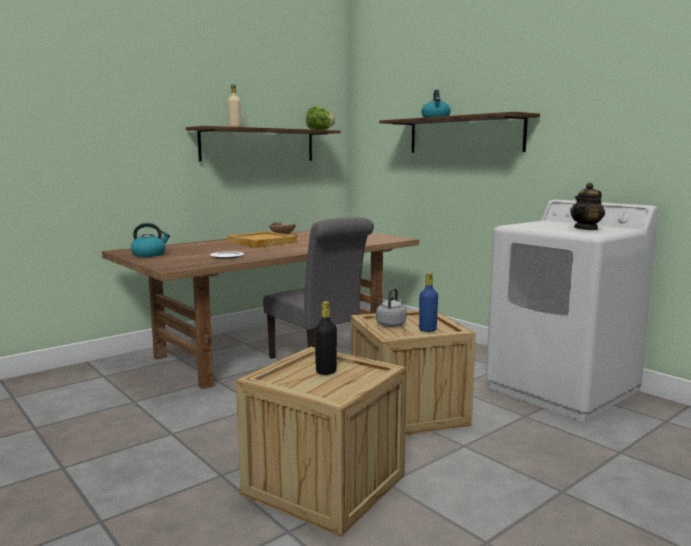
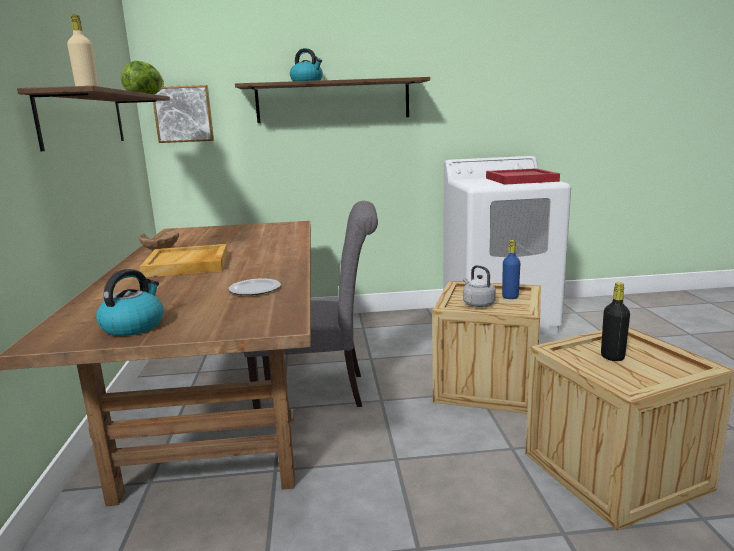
camera: 55 degrees left, 5 degrees up
teapot [570,183,605,230] -> red tray [486,168,560,185]
none -> picture [153,85,214,143]

